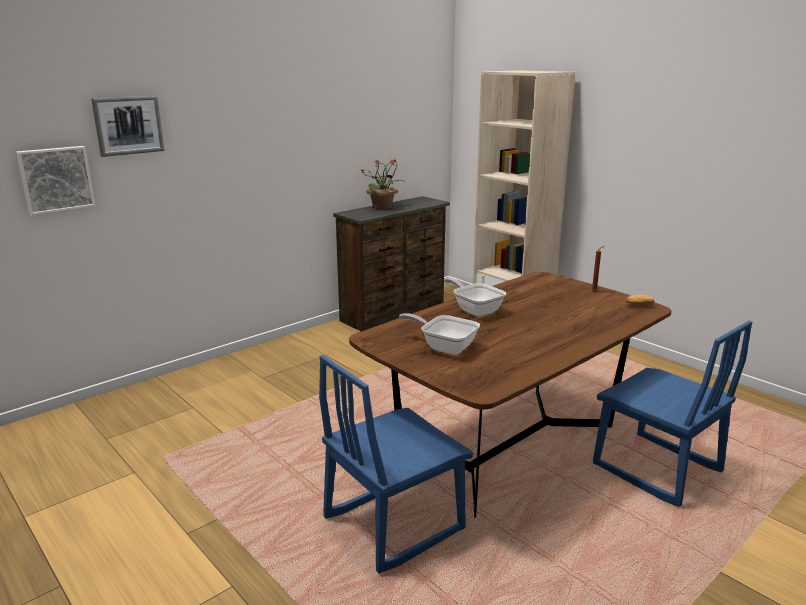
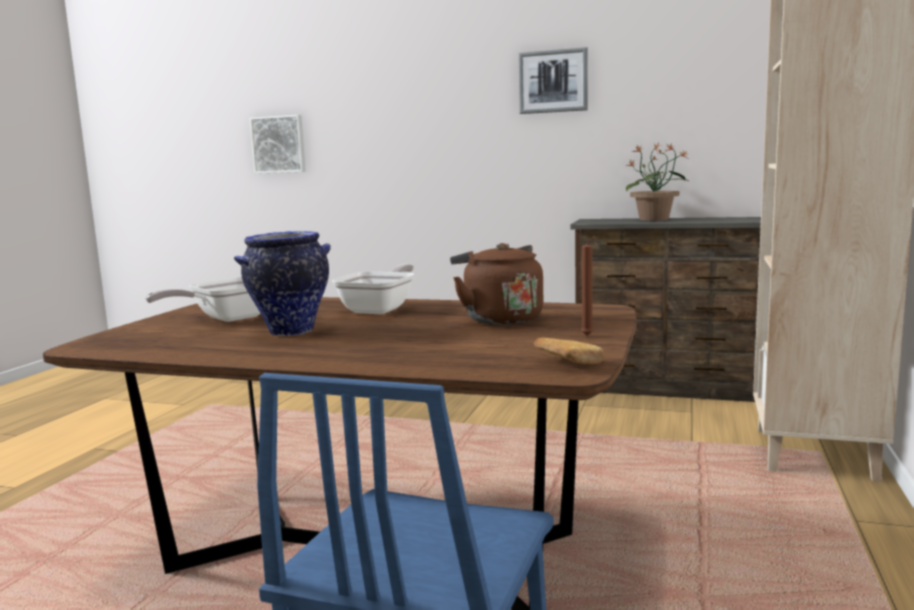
camera: 60 degrees right, 10 degrees down
picture [91,96,165,157] -> picture moved to [518,47,588,114]
blue chair [319,355,473,574] -> none
frying pan [399,313,480,355] -> frying pan turned 135 degrees counterclockwise [145,277,260,322]
none -> vase [234,231,331,336]
none -> brown kettle [450,243,543,325]

